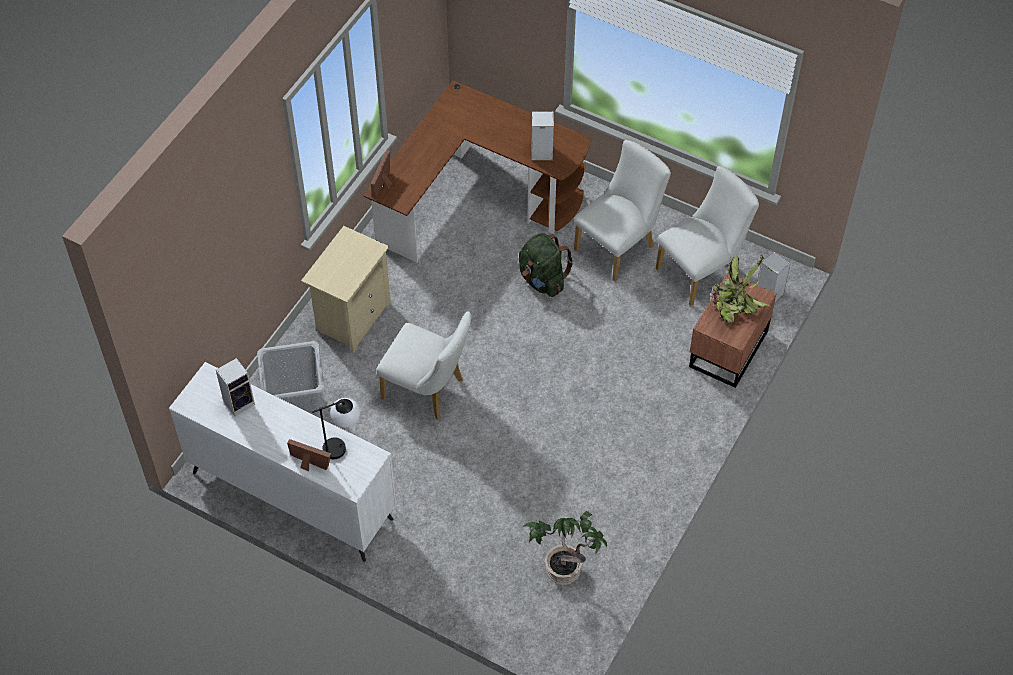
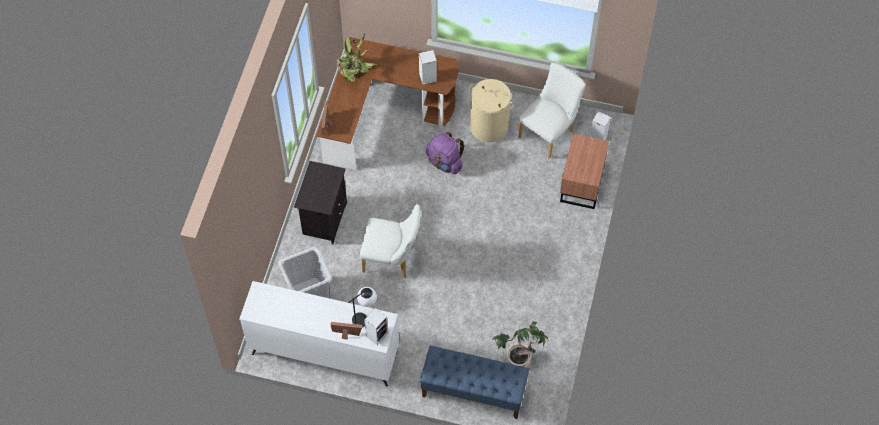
camera: 15 degrees left, 5 degrees up
speaker [216,358,255,416] -> speaker moved to [364,308,388,345]
beige nightstand [301,226,391,353] -> black nightstand [294,161,347,245]
green backpack [519,233,574,297] -> purple backpack [426,132,465,174]
white chair [574,140,671,281] -> beige laundry basket [468,79,514,142]
potted plant [710,255,771,323] -> potted plant moved to [337,33,378,82]
none -> blue bench [420,345,529,419]

